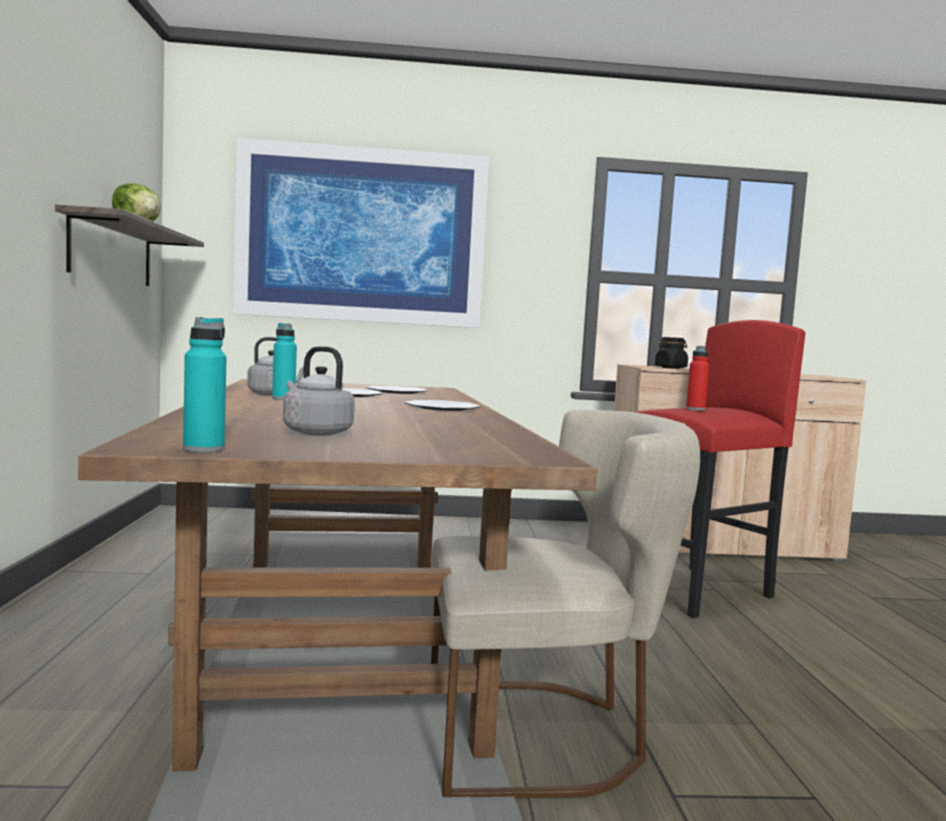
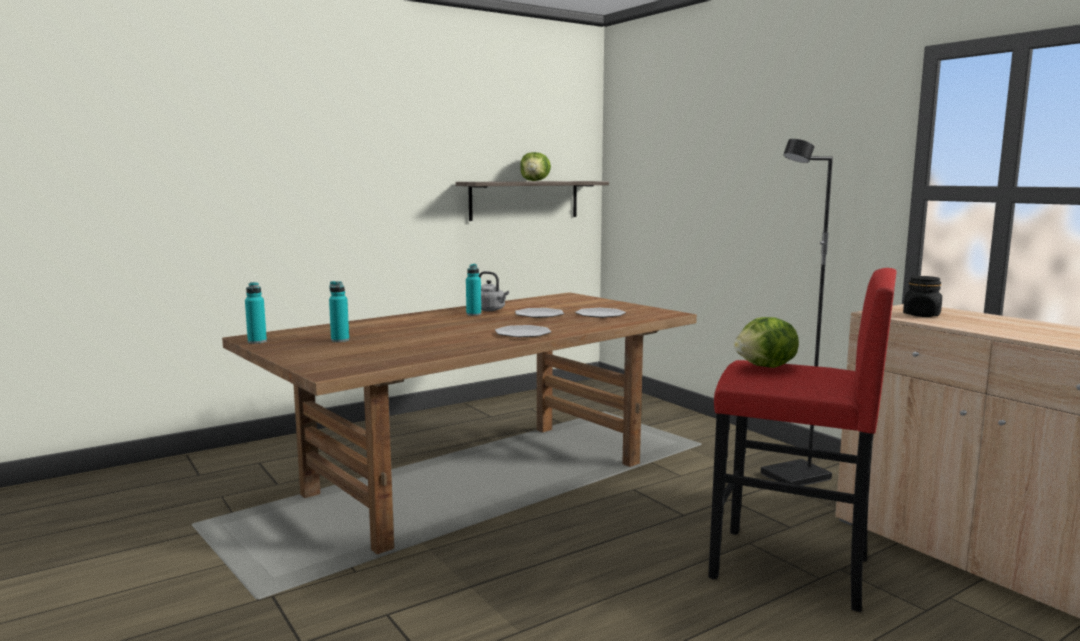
camera: 60 degrees right, 5 degrees up
picture [233,138,489,328] -> none
grey kettle [283,346,355,436] -> turquoise bottle [329,281,349,342]
beige chair [431,410,700,798] -> none
red bottle [686,346,709,410] -> lettuce [734,317,799,368]
none -> black floor lamp [761,139,833,486]

